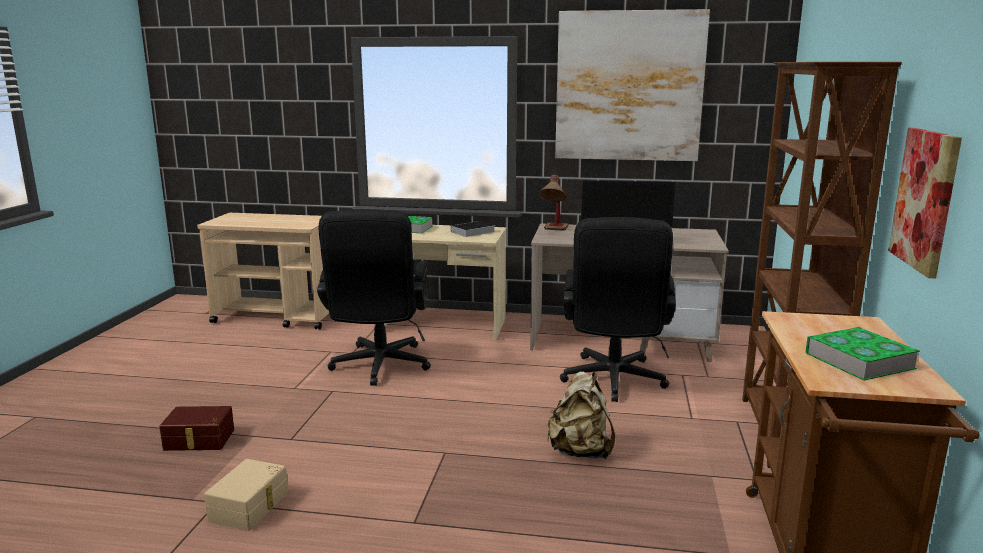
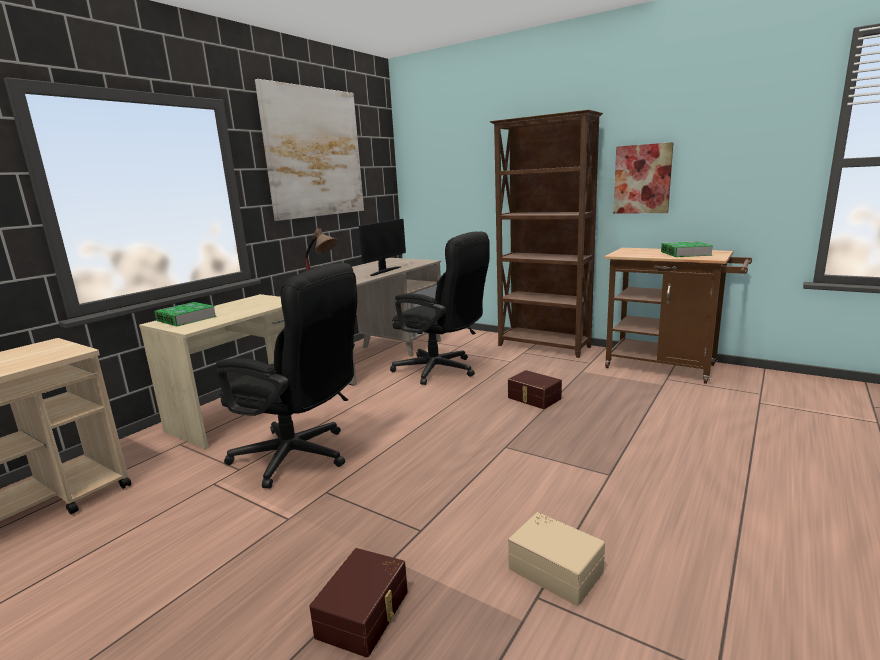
camera: 65 degrees left, 0 degrees up
book [449,221,495,237] -> none
beige backpack [547,372,615,459] -> brown storage box [508,370,562,409]

